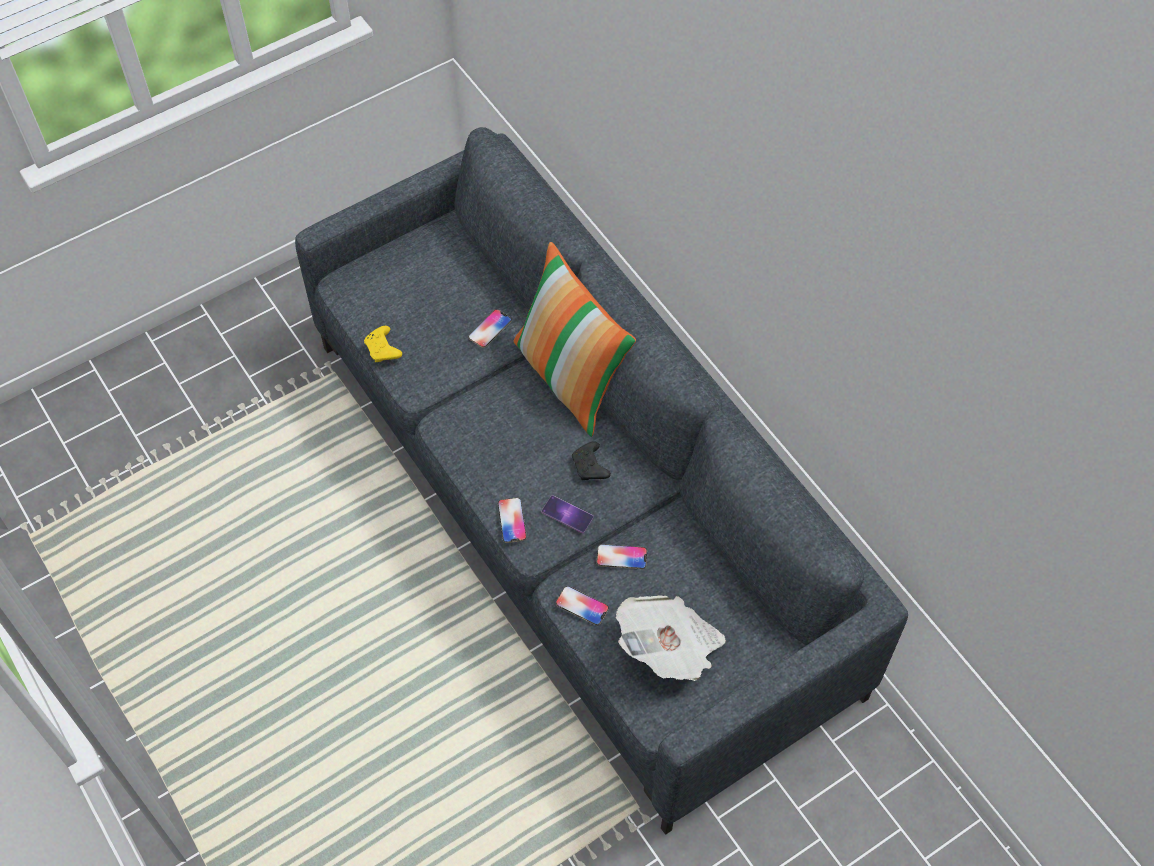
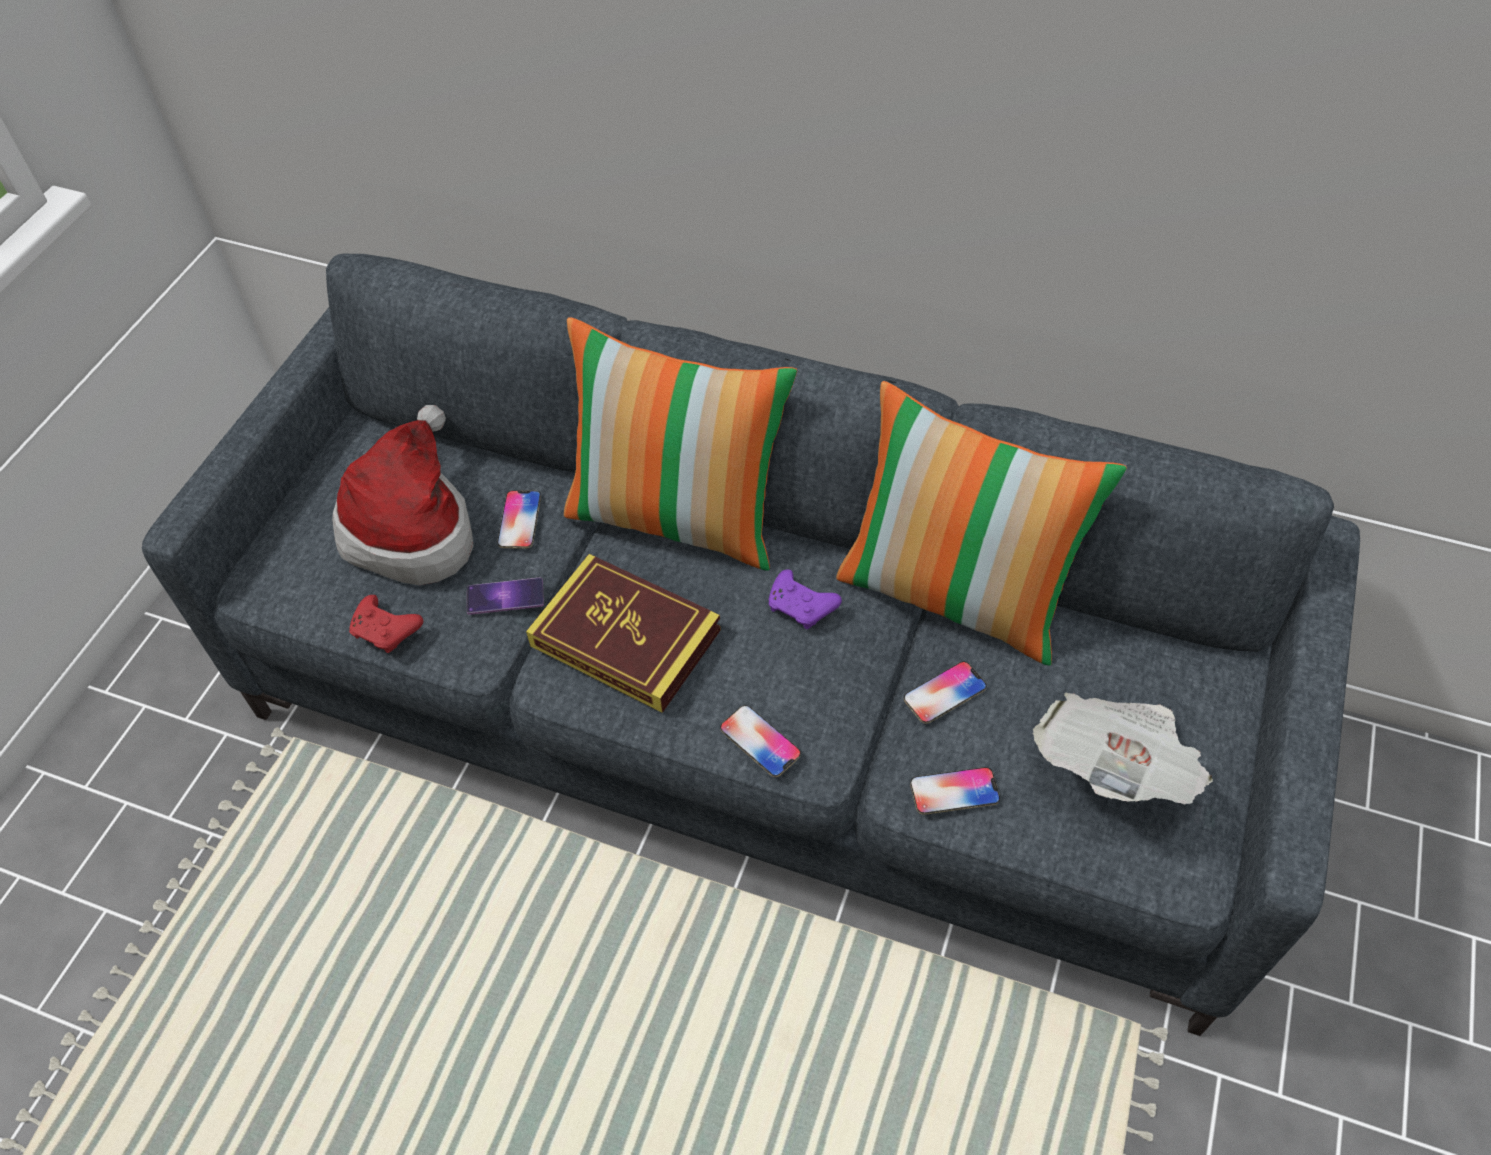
camera: 35 degrees left, 5 degrees down
yellow game controller [364,326,402,362] -> red game controller [349,595,423,653]
phone [541,496,593,533] -> phone moved to [467,578,544,615]
black game controller [572,441,611,480] -> purple game controller [768,569,842,629]
none -> hat [332,405,474,585]
none -> book [526,554,721,713]
none -> pillow [836,381,1127,666]

